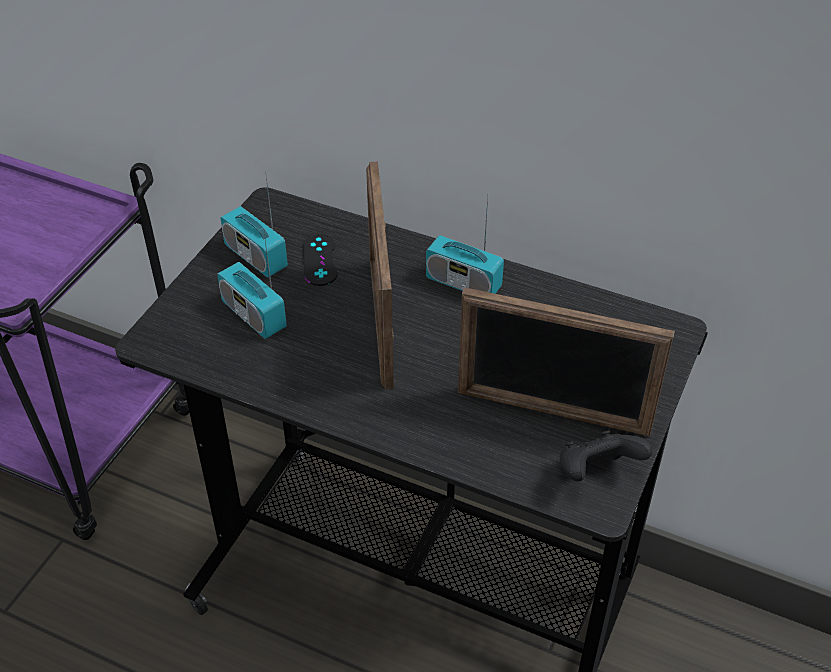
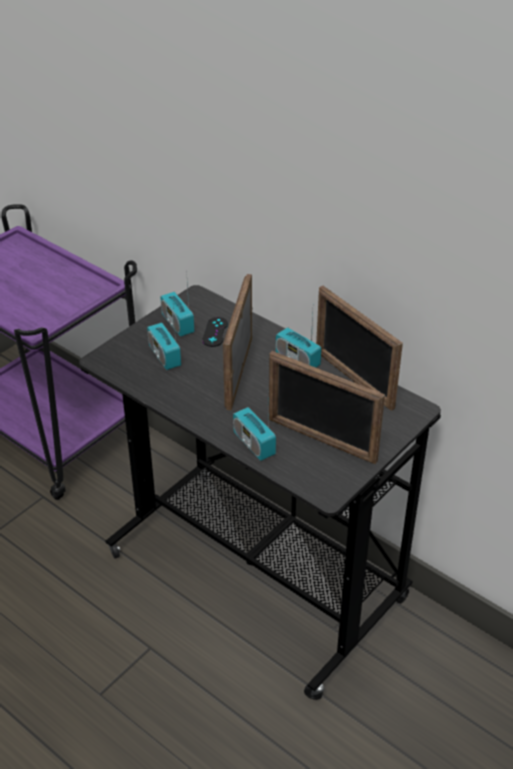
camera: 15 degrees right, 5 degrees down
black game controller [560,430,652,481] -> none
none -> radio [233,397,276,461]
none -> picture frame [316,286,403,411]

